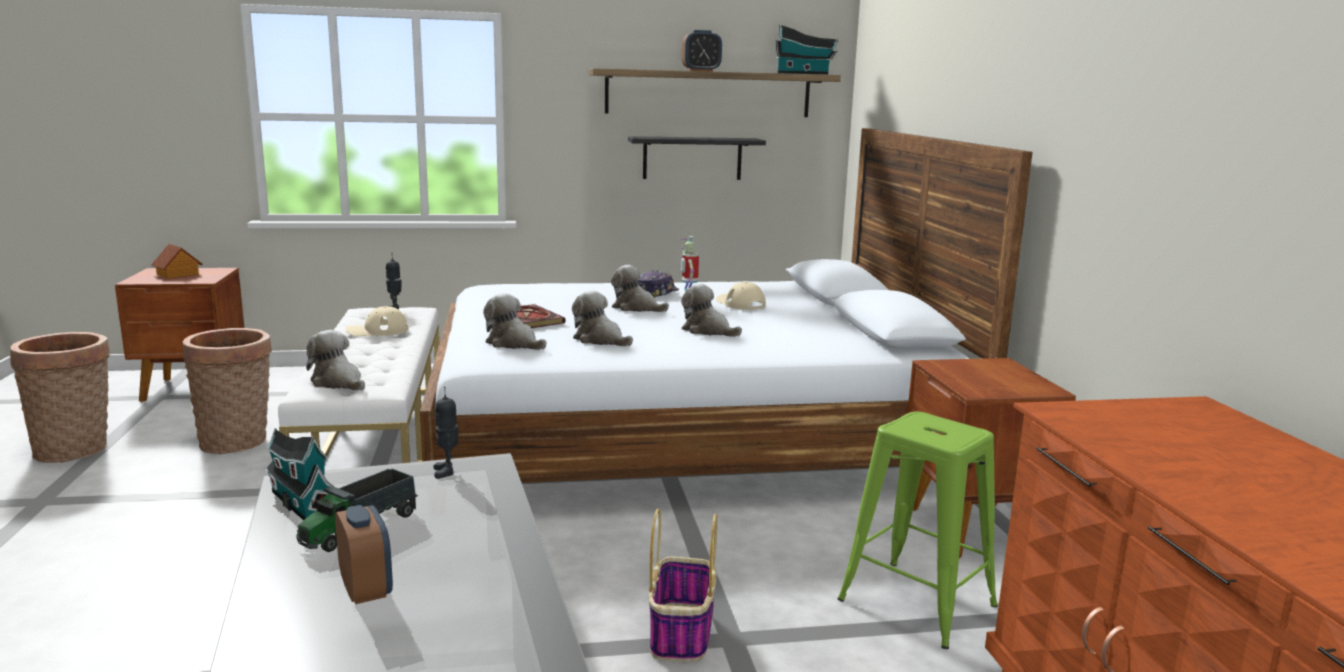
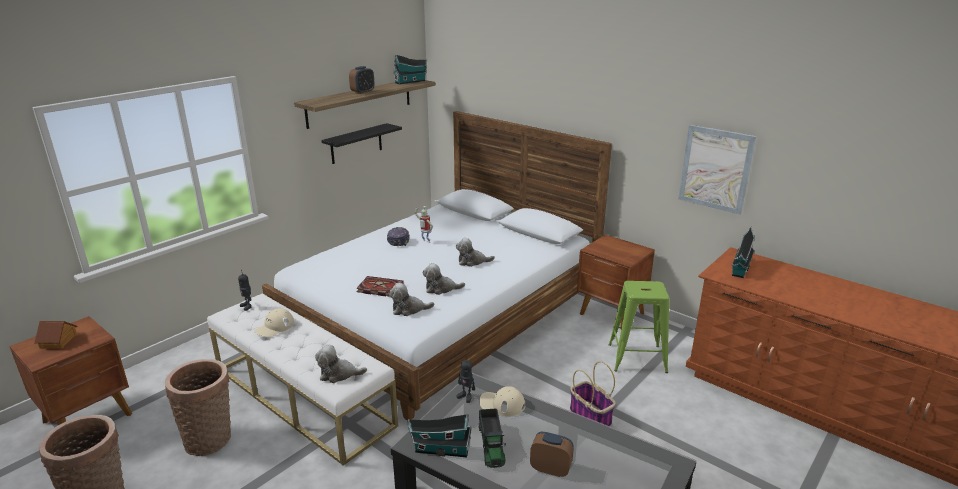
camera: 40 degrees left, 10 degrees up
plush toy [611,265,669,312] -> none
beige cap [716,282,766,310] -> beige cap moved to [479,386,525,416]
none -> picture [678,125,756,215]
none -> toy house [731,227,755,278]

